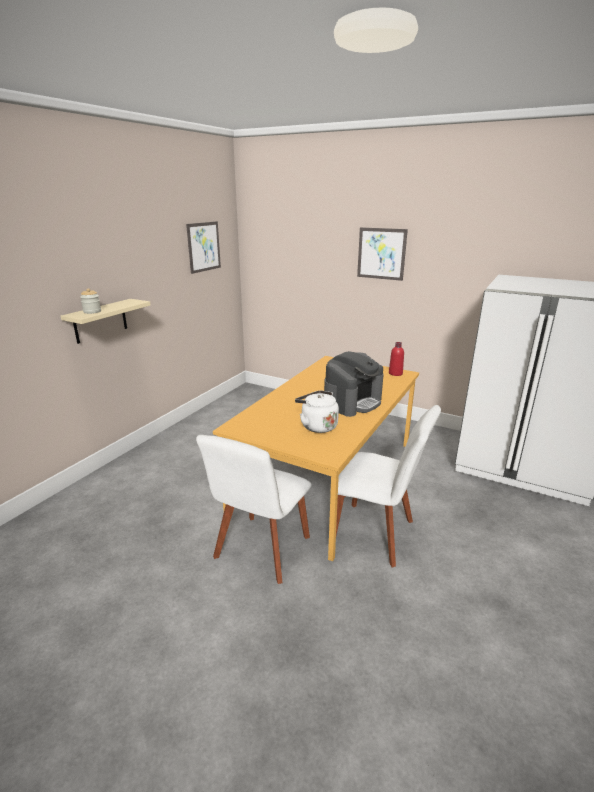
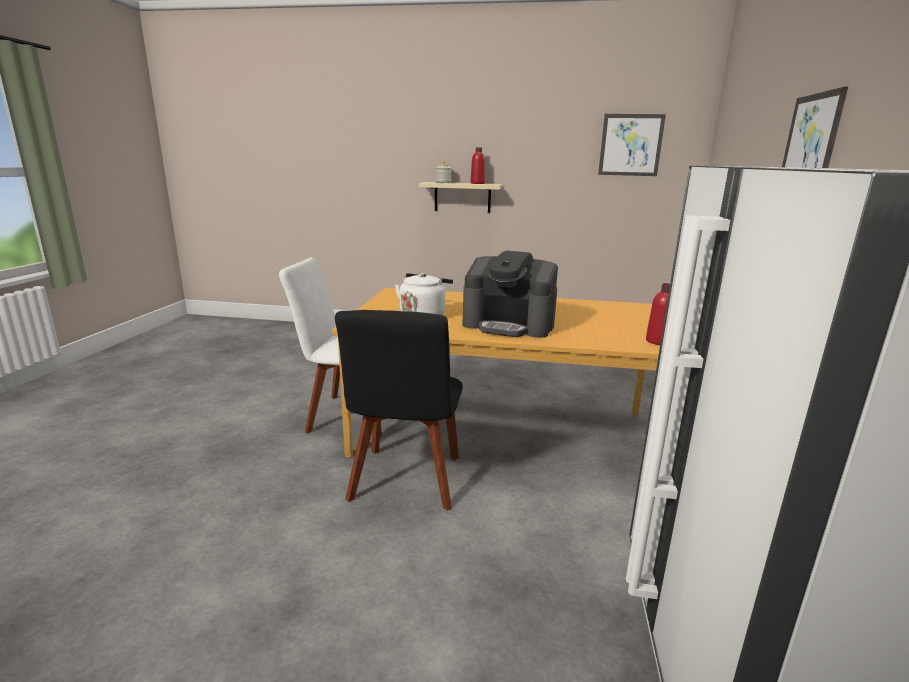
camera: 70 degrees right, 5 degrees down
white chair [330,405,441,568] -> black chair [335,310,463,511]
none -> red bottle [471,147,485,184]

